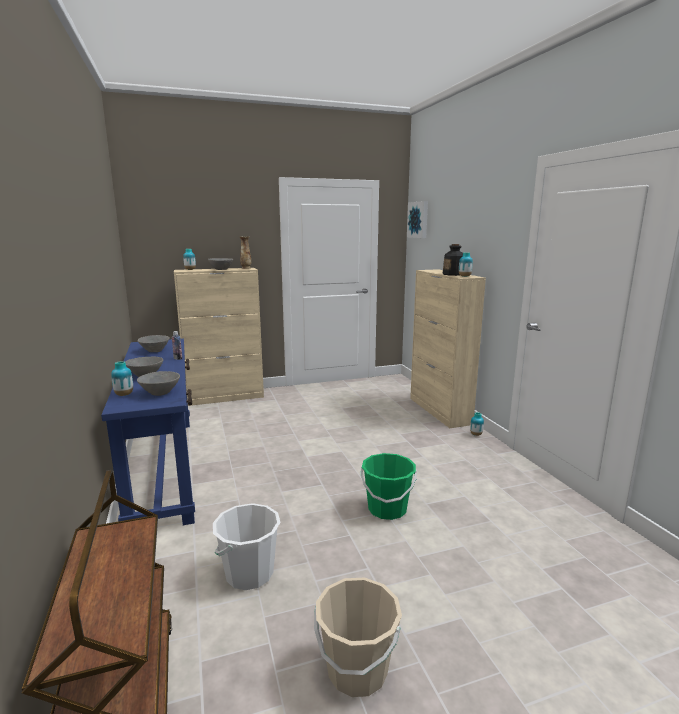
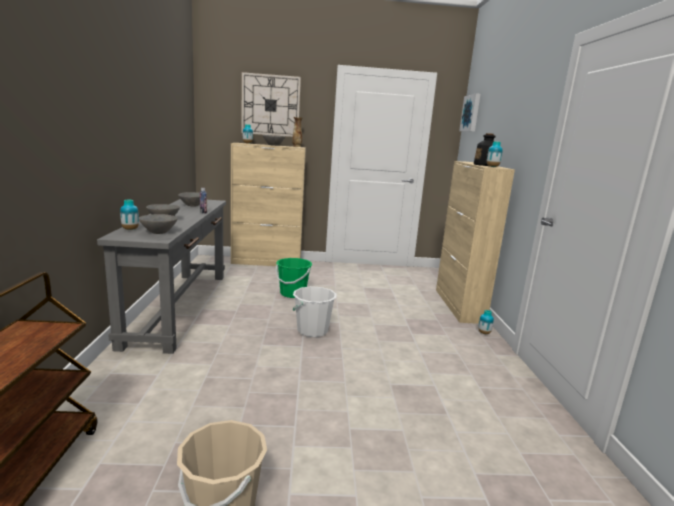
camera: 15 degrees right, 0 degrees up
blue console table [101,339,195,525] -> grey console table [97,199,226,354]
white bucket [213,503,281,590] -> white bucket moved to [293,286,336,337]
green bucket [360,453,417,520] -> green bucket moved to [276,258,312,298]
none -> wall clock [241,72,301,137]

